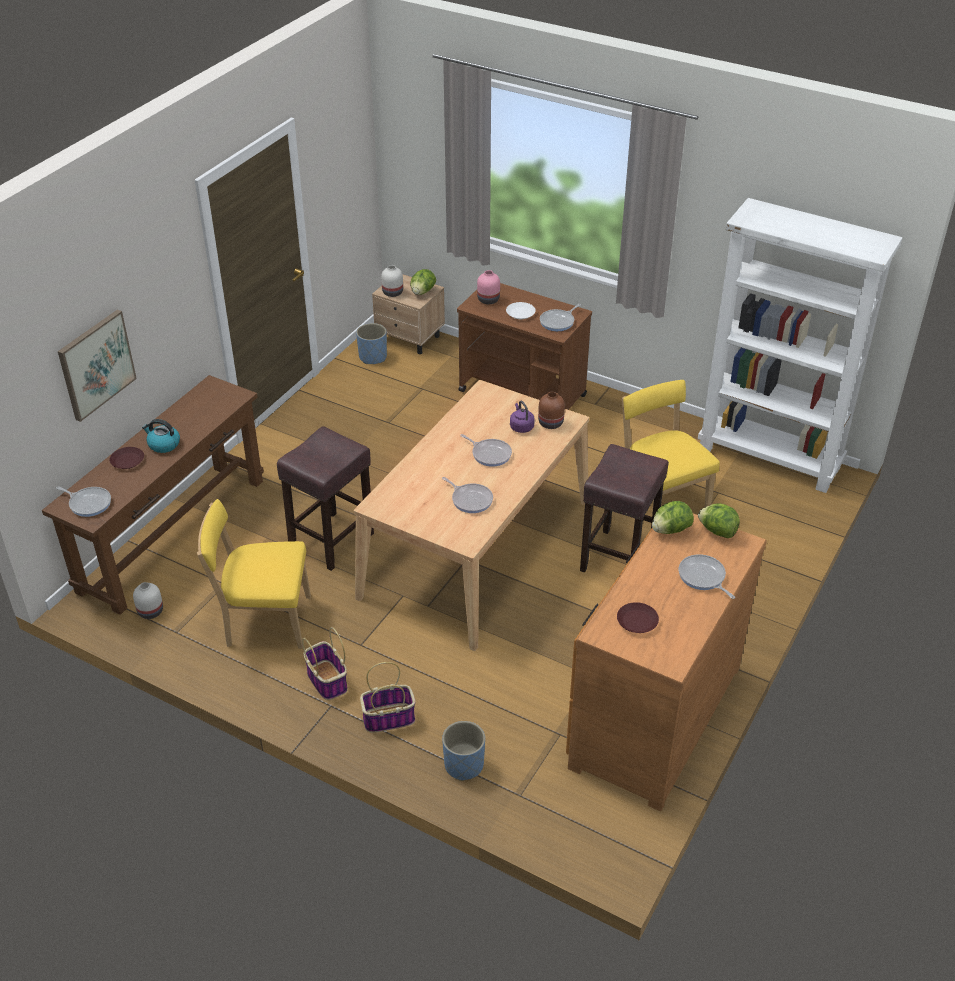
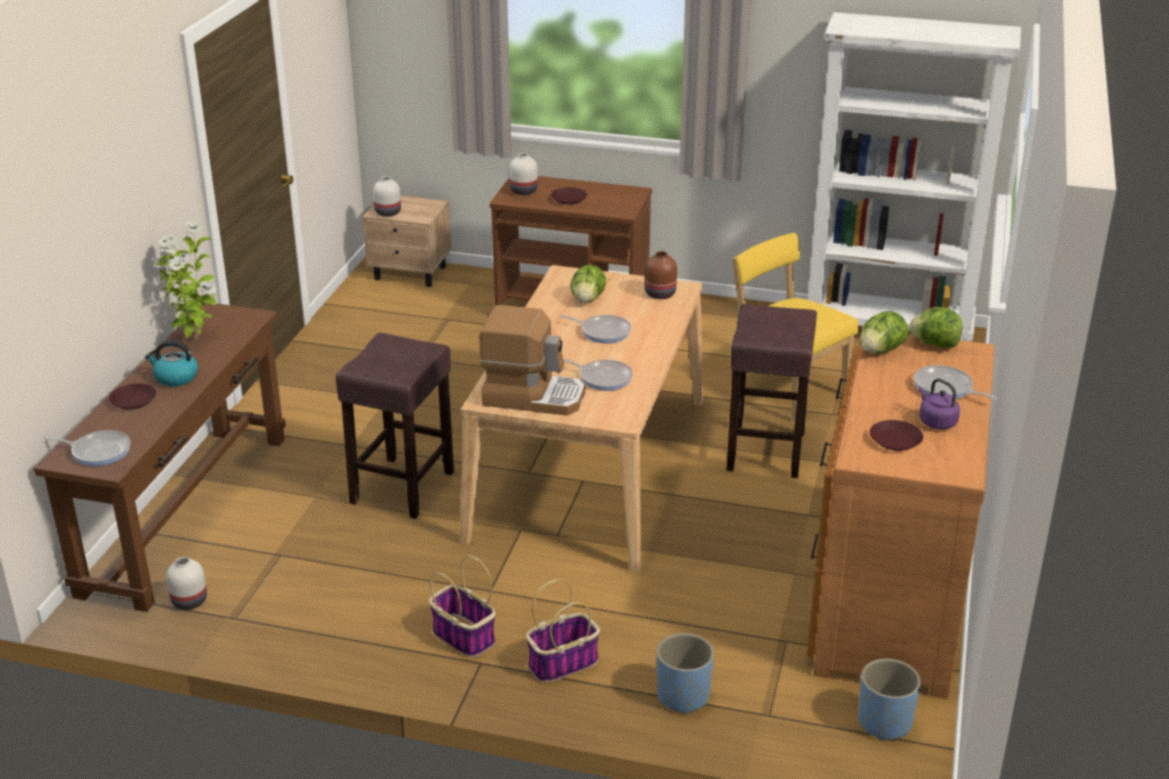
camera: 15 degrees left, 10 degrees down
picture [58,310,137,422] -> none
yellow chair [197,499,311,649] -> none
blue planter [356,323,387,364] -> blue planter moved to [858,659,921,741]
lettuce [410,269,436,295] -> lettuce moved to [570,264,606,303]
pink vase [477,270,500,304] -> white vase [509,153,538,195]
white plate [506,302,536,319] -> brown plate [551,187,587,205]
purple kettle [510,401,535,433] -> purple kettle moved to [919,379,960,429]
frying pan [540,304,581,331] -> none
none -> potted plant [153,221,217,340]
none -> coffee machine [479,305,585,416]

